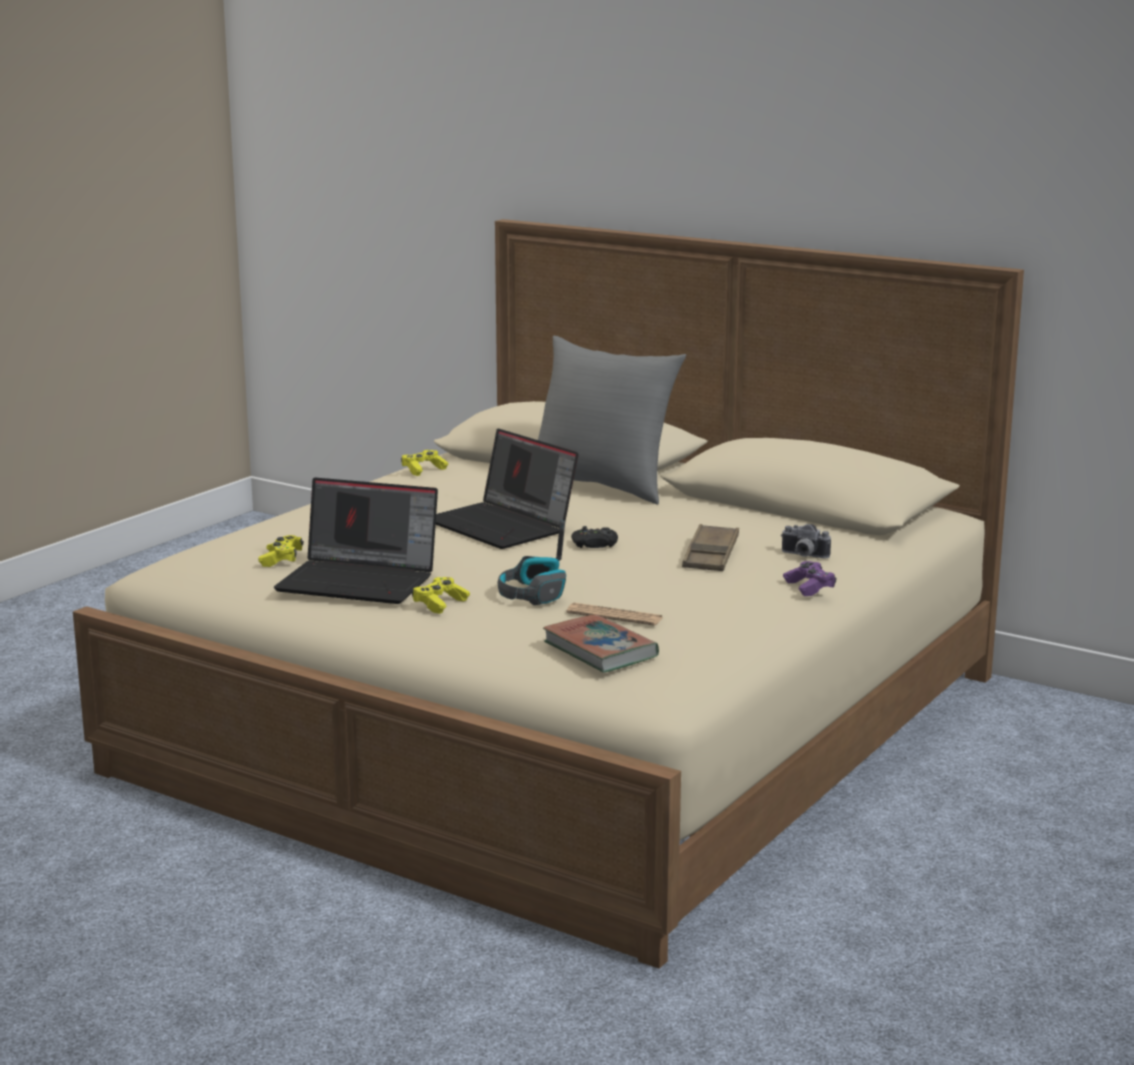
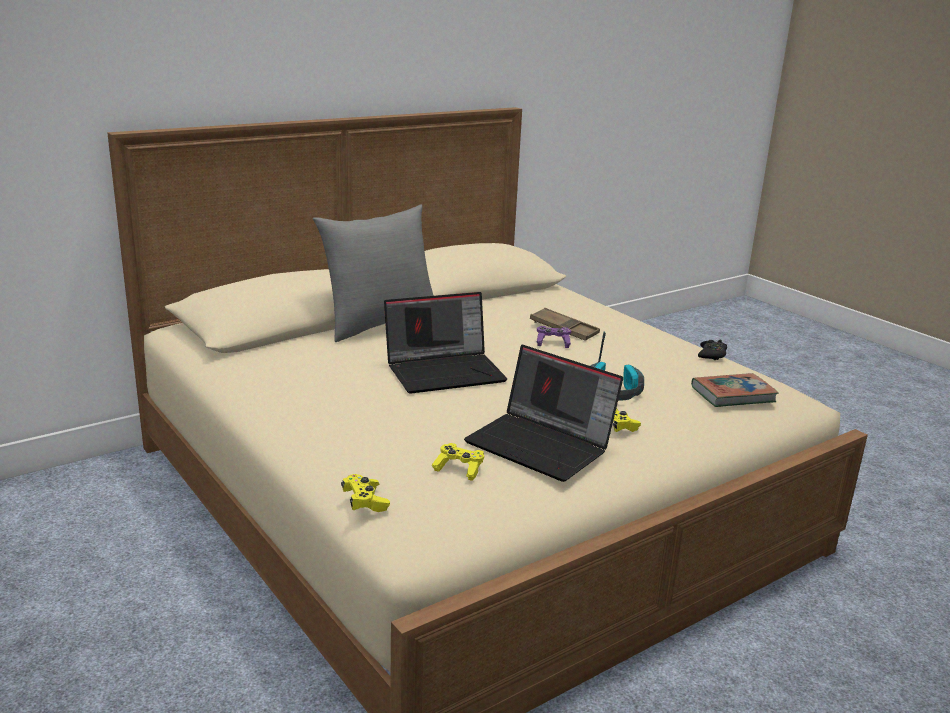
camera: 70 degrees left, 5 degrees up
laptop [274,478,438,604] -> laptop turned 90 degrees clockwise [464,345,623,482]
yellow game controller [401,450,448,476] -> yellow game controller moved to [341,474,390,512]
newspaper [567,603,664,626] -> none
black game controller [571,526,618,548] -> black game controller moved to [698,339,727,360]
camera [781,524,831,559] -> none
purple game controller [783,561,836,596] -> purple game controller moved to [537,326,571,348]

